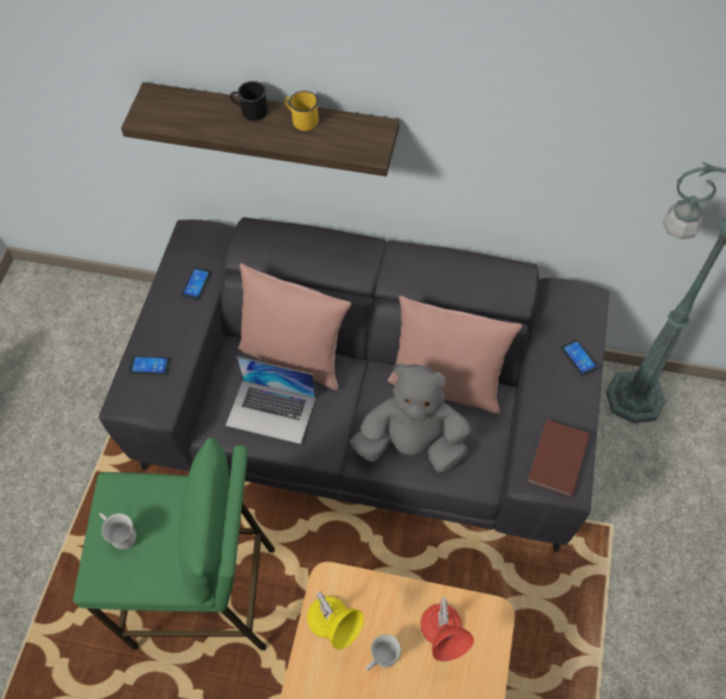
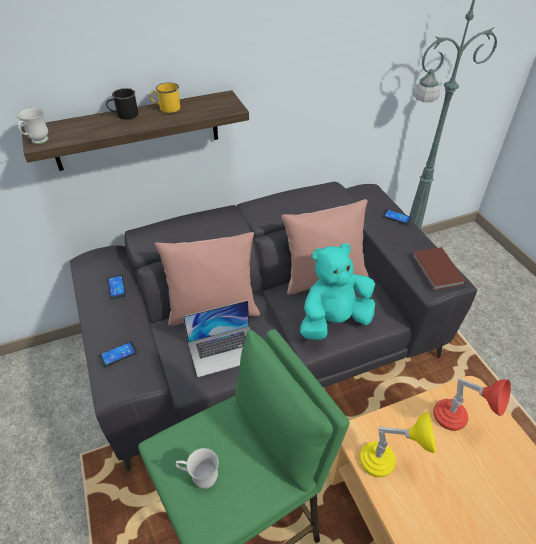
camera: 35 degrees left, 15 degrees down
grey plush toy [350,363,471,473] -> turquoise plush toy [300,243,375,340]
white mug [366,634,401,670] -> white mug moved to [17,107,49,144]

